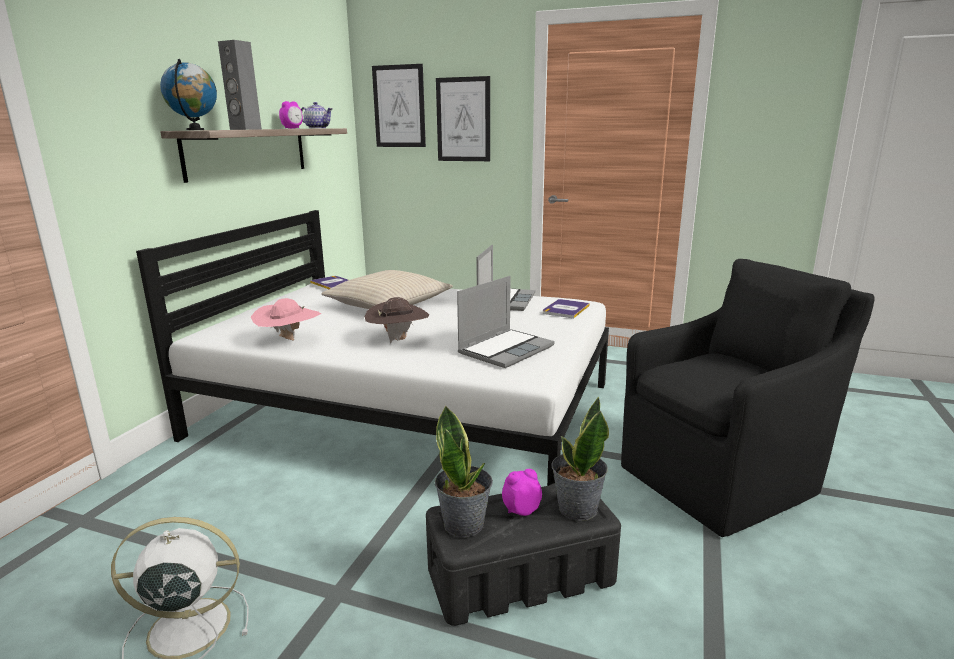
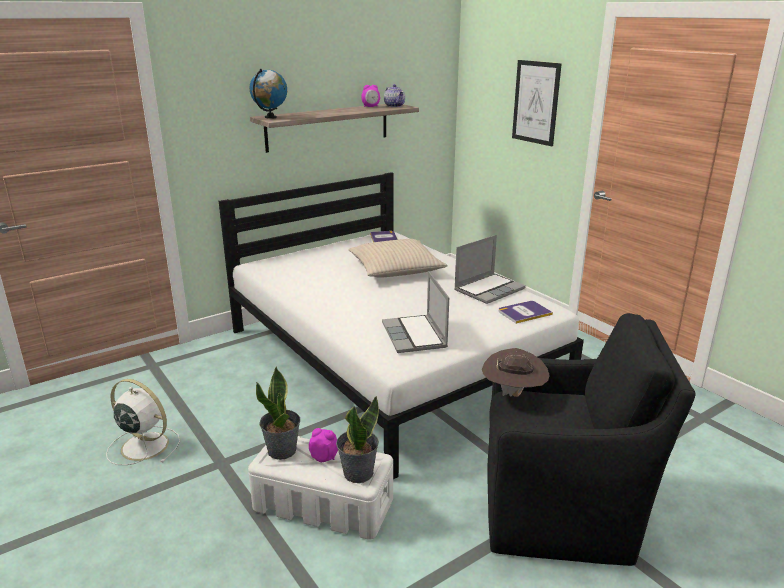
camera: 35 degrees right, 5 degrees up
grey speaker [218,40,262,130] -> none
pink hat [251,298,321,341] -> none
brown hat [365,297,429,343] -> brown hat moved to [482,348,550,397]
picture [372,64,426,147] -> none
black storage box [426,483,621,626] -> white storage box [248,436,393,540]
laptop [457,276,555,368] -> laptop turned 90 degrees clockwise [382,271,449,353]

